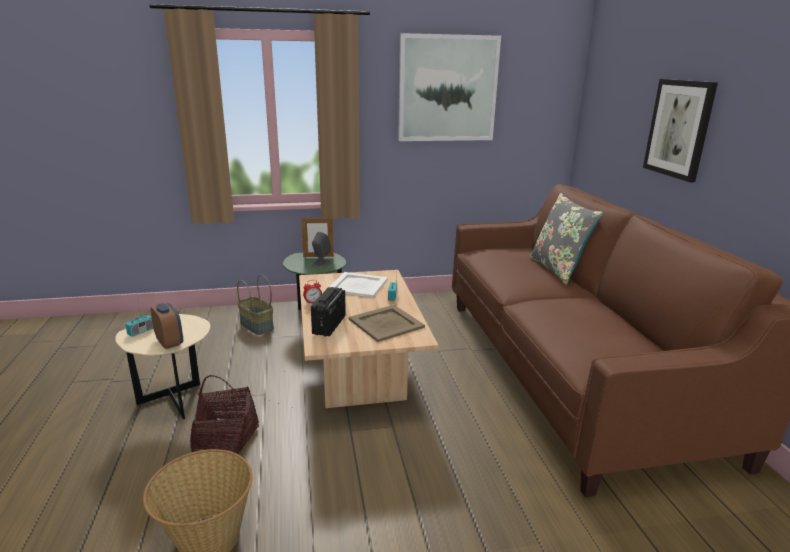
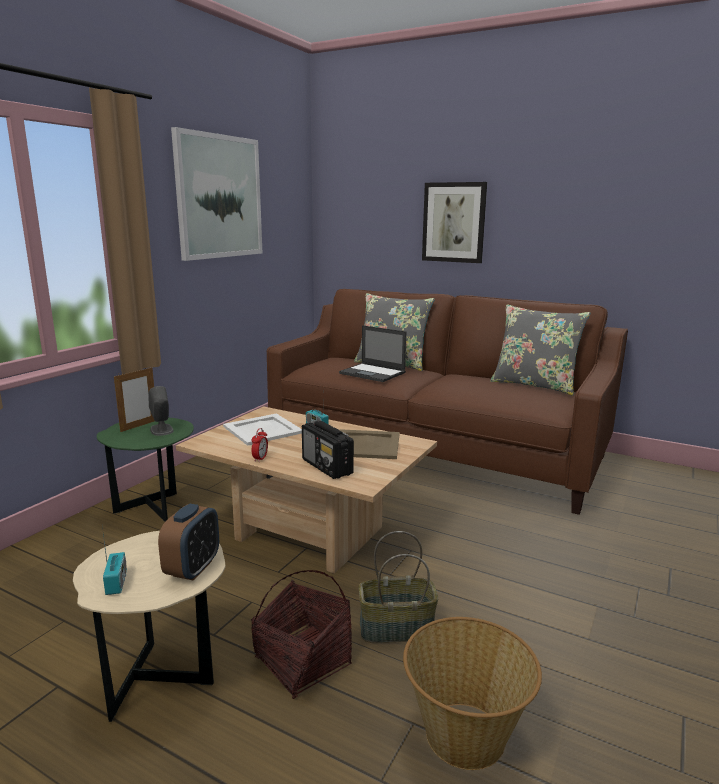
camera: 50 degrees left, 5 degrees down
alarm clock [150,303,183,349] -> alarm clock turned 105 degrees clockwise [158,504,219,581]
basket [237,275,274,335] -> basket moved to [358,531,438,643]
none -> laptop [339,325,406,382]
none -> grey pillow [490,305,591,395]

